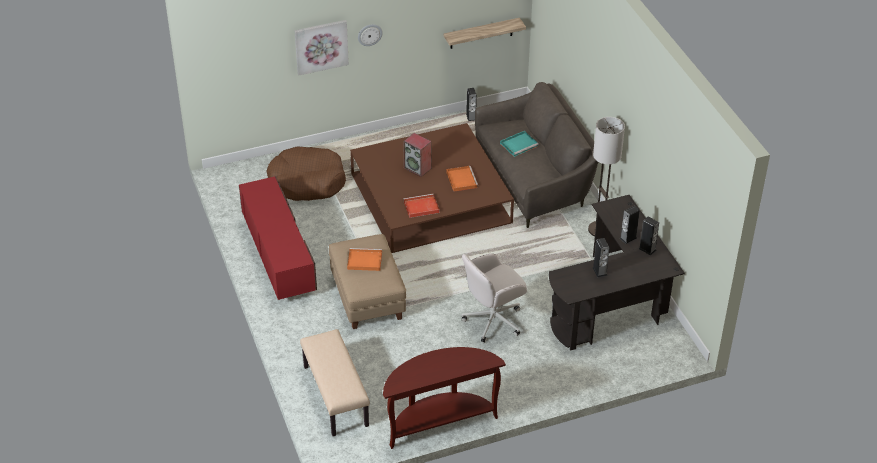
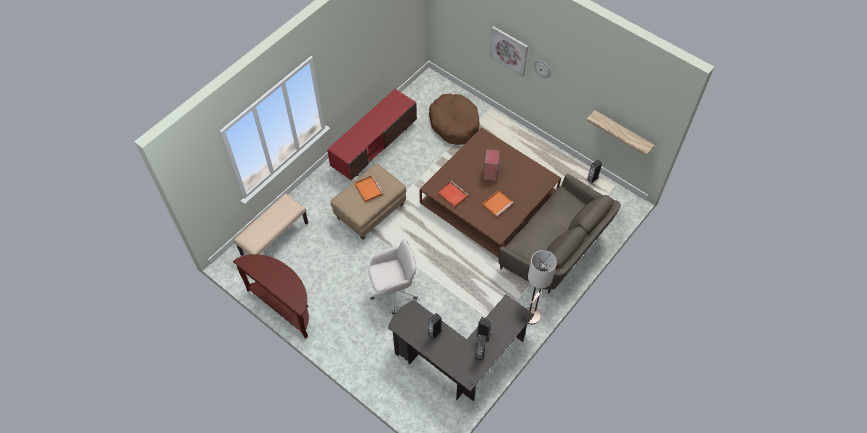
camera: 60 degrees right, 15 degrees up
white office chair [462,253,527,342] -> white office chair turned 135 degrees clockwise [368,239,417,314]
turquoise tray [500,131,539,157] -> none

